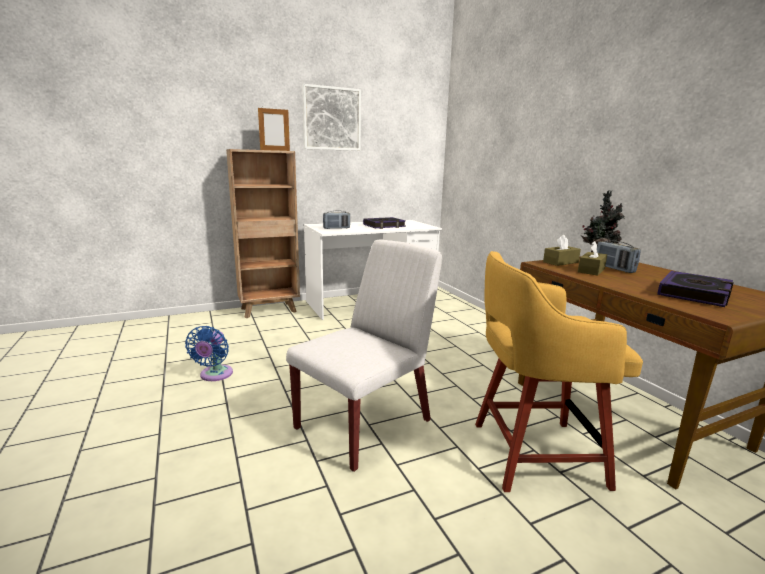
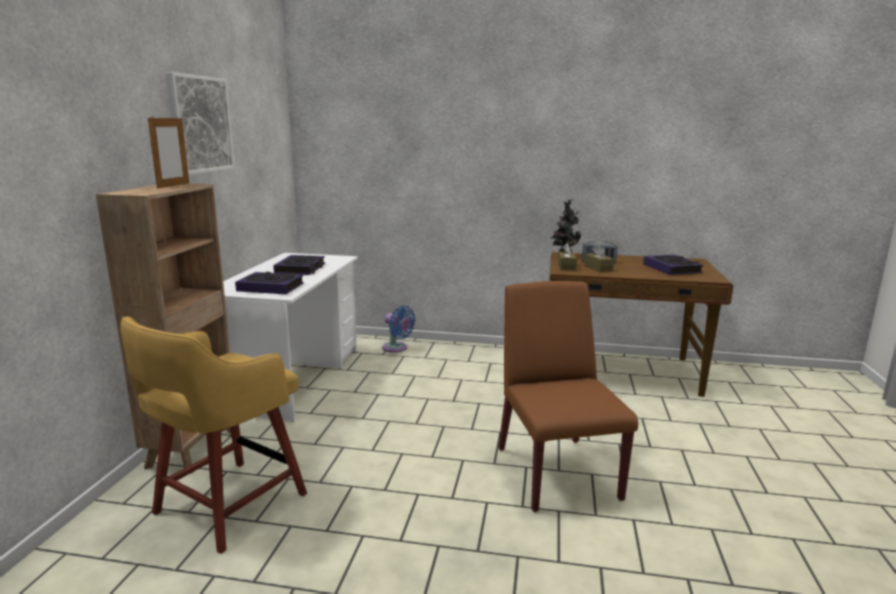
camera: 55 degrees left, 0 degrees up
blue fan [185,326,233,381] -> blue fan moved to [382,306,416,353]
white chair [286,239,442,472] -> brown chair [498,281,638,512]
radio [323,210,350,229] -> book [235,272,304,294]
yellow stool [475,251,643,492] -> yellow stool moved to [120,316,307,554]

